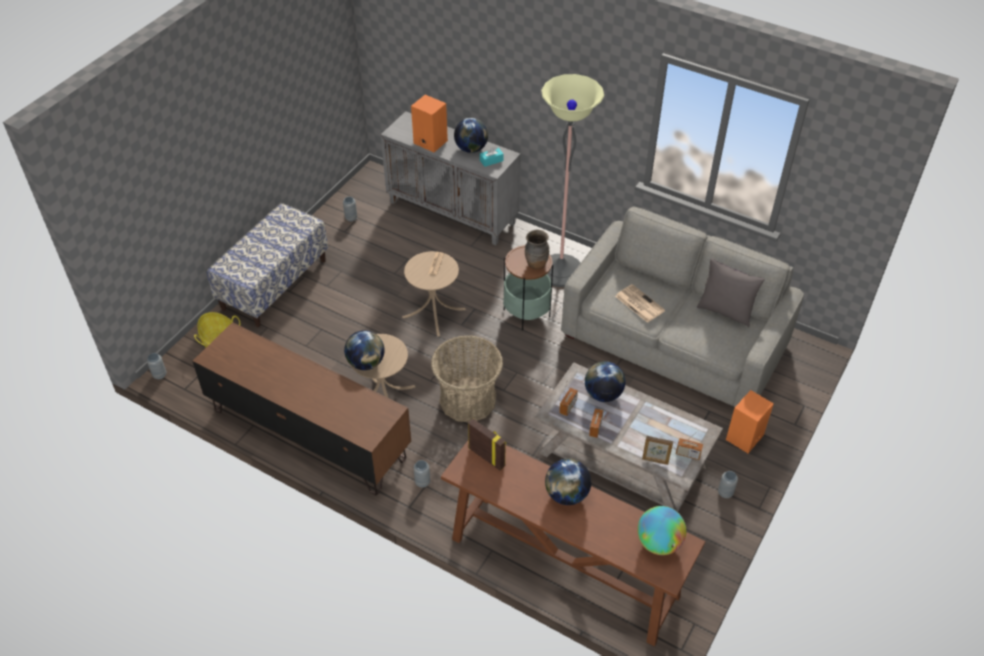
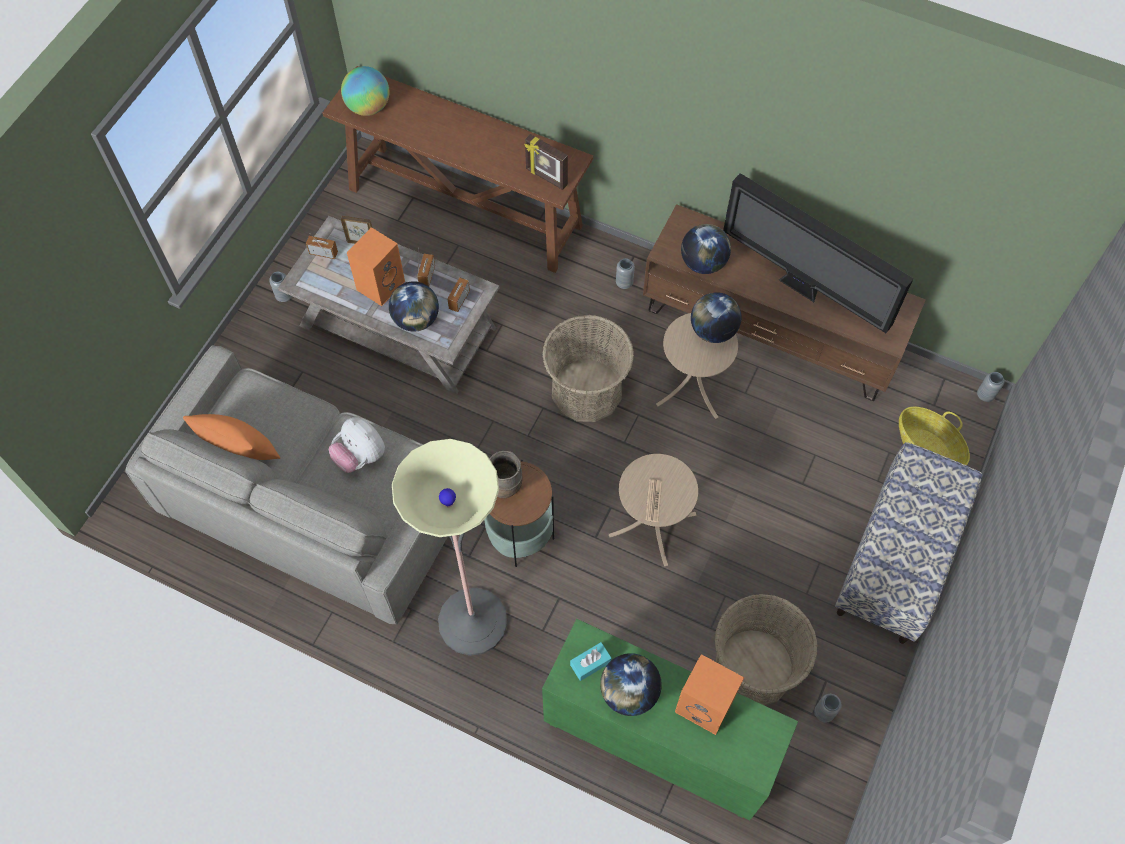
camera: 175 degrees right, 15 degrees up
grey cabinet [381,111,521,245] -> green cabinet [542,619,798,821]
globe [545,459,591,505] -> globe moved to [681,224,731,274]
newspaper [615,284,665,323] -> plush toy [329,417,385,473]
grey pillow [697,258,765,327] -> orange pillow [183,414,280,460]
orange speaker [726,390,774,453] -> orange speaker moved to [347,227,405,306]
none -> basket [714,594,818,705]
none -> television [723,173,914,333]

